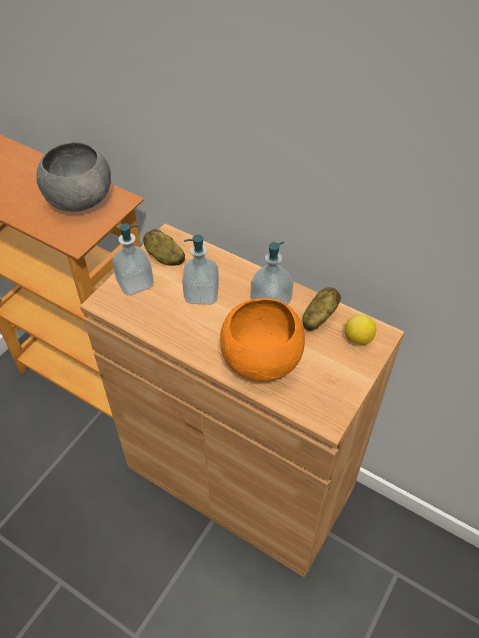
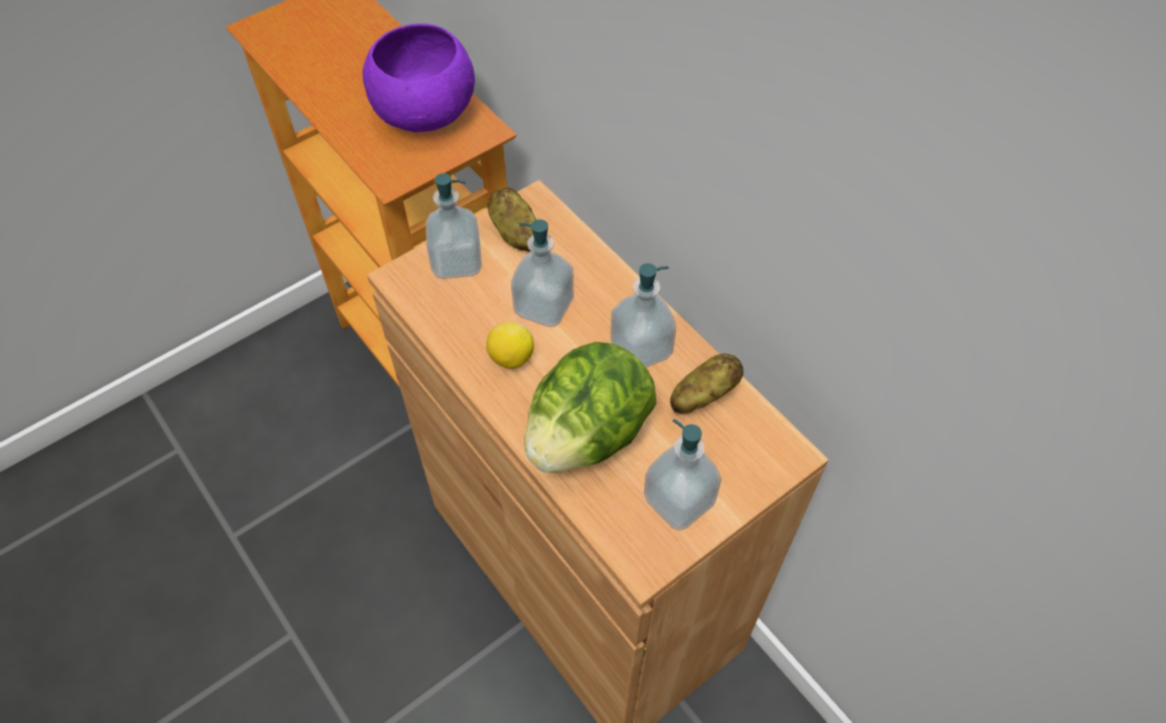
camera: 20 degrees right, 5 degrees up
grey bowl [36,142,111,211] -> purple bowl [362,23,475,132]
orange bowl [220,298,305,382] -> lettuce [524,342,656,473]
lemon [345,315,376,345] -> lemon moved to [486,322,534,369]
none -> soap dispenser [644,419,722,530]

